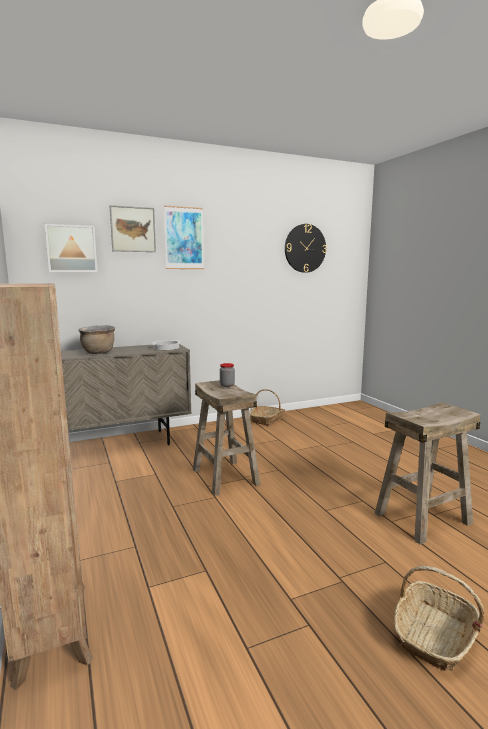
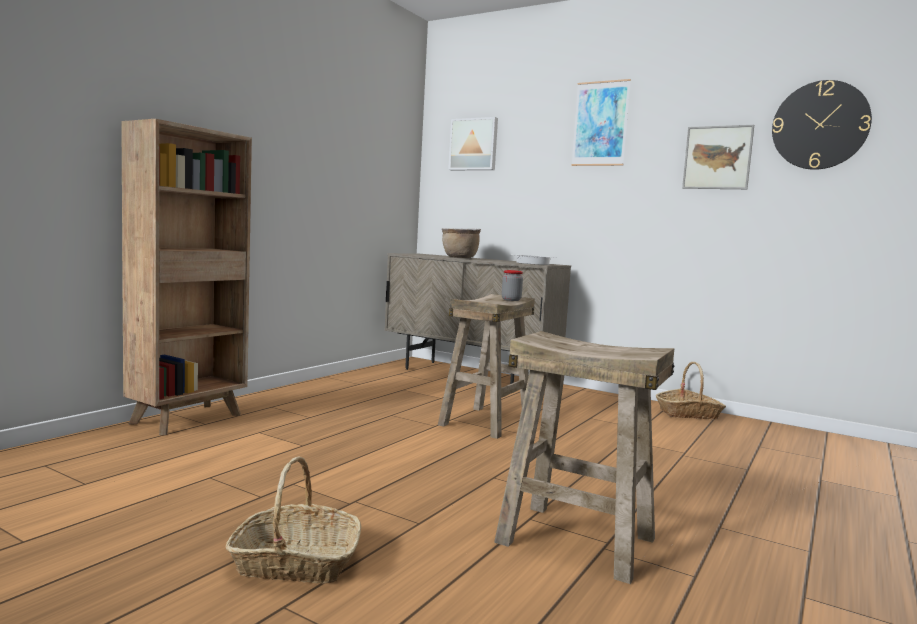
camera: 55 degrees right, 5 degrees down
picture [110,205,156,252] -> picture moved to [682,125,754,189]

